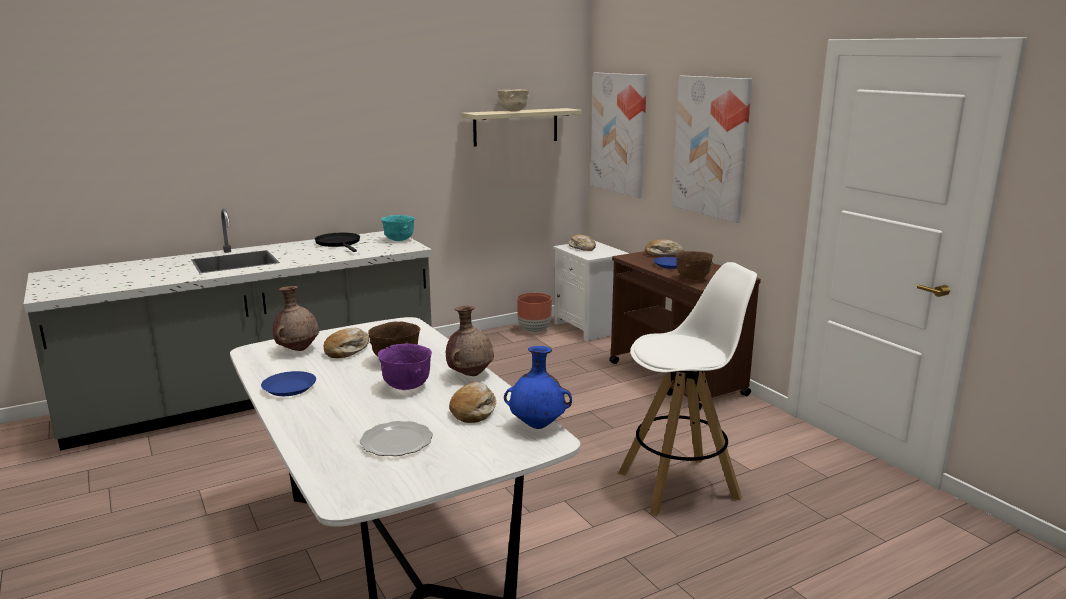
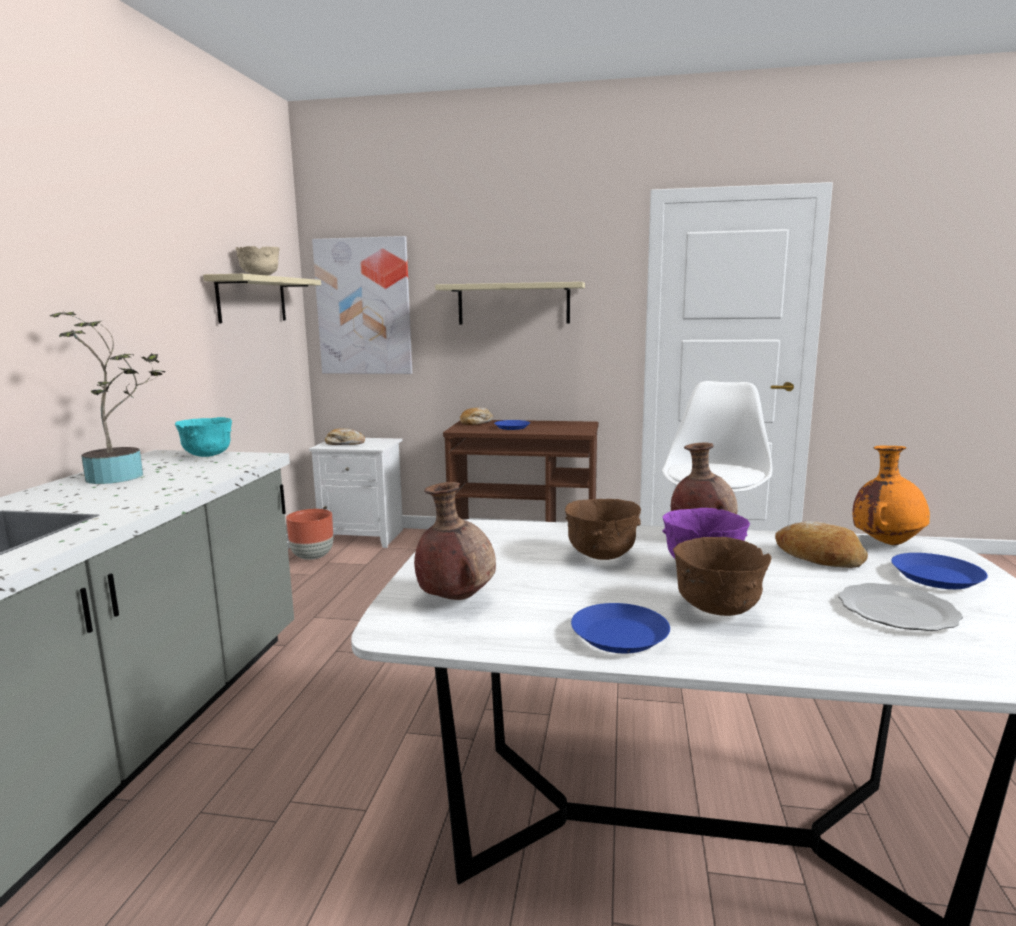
camera: 50 degrees left, 5 degrees down
black frying pan [315,233,360,252] -> potted plant [50,312,165,484]
bread [323,328,370,358] -> none
blue vase [504,346,572,429] -> orange vase [852,446,930,545]
picture [672,76,752,223] -> beige shelf [435,282,585,324]
brown bowl [676,251,713,280] -> brown bowl moved to [673,537,771,616]
none -> blue plate [891,553,988,589]

